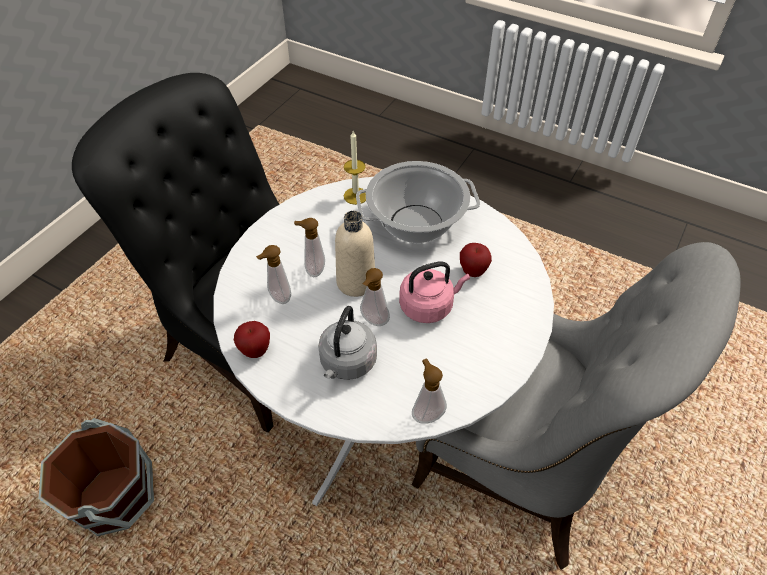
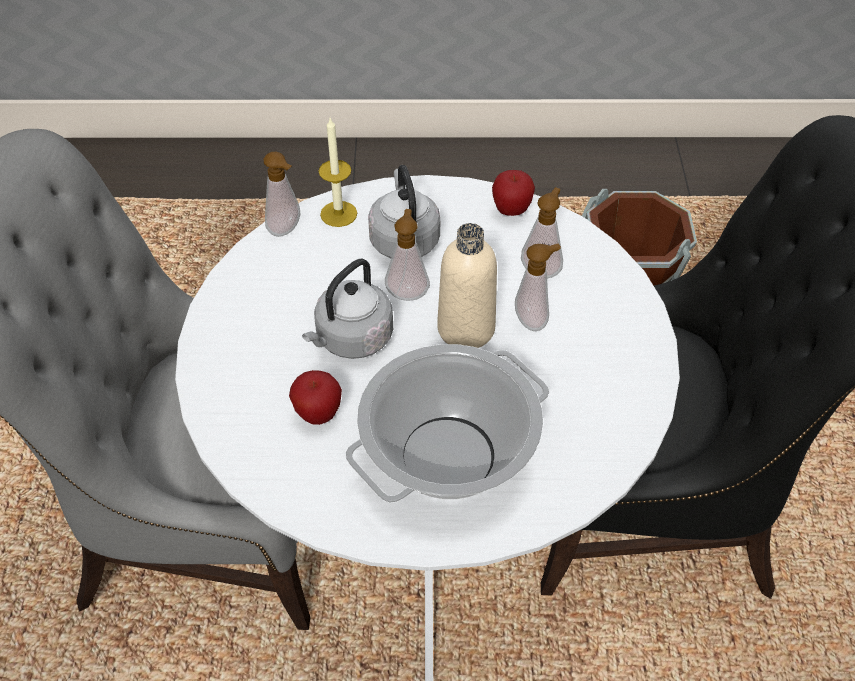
camera: 150 degrees right, 0 degrees up
candle [344,131,366,205] -> candle moved to [318,118,357,227]
pink kettle [399,261,470,323] -> grey kettle [302,258,393,359]

